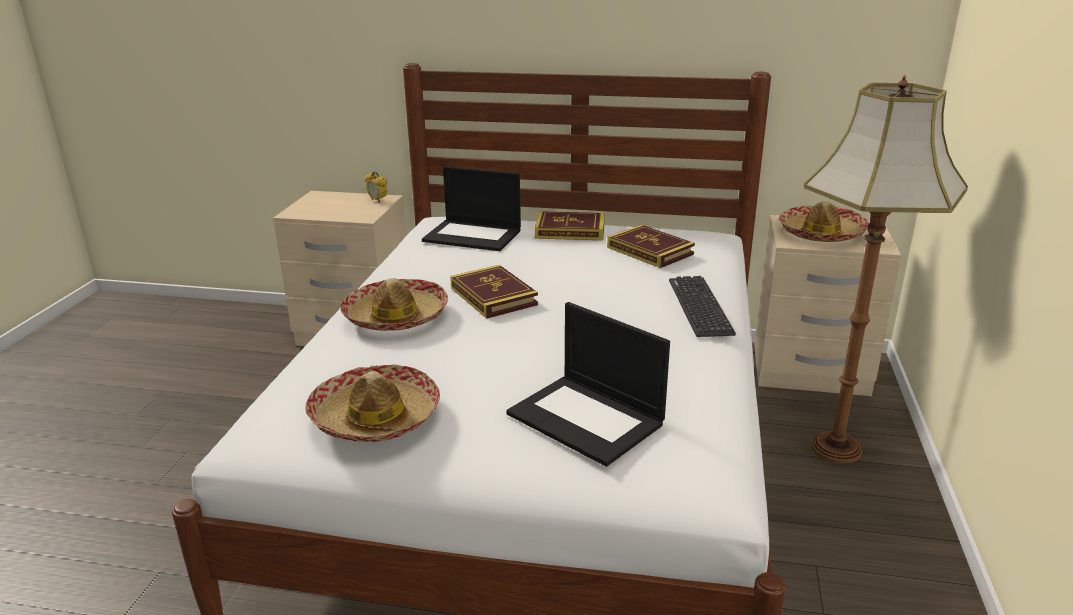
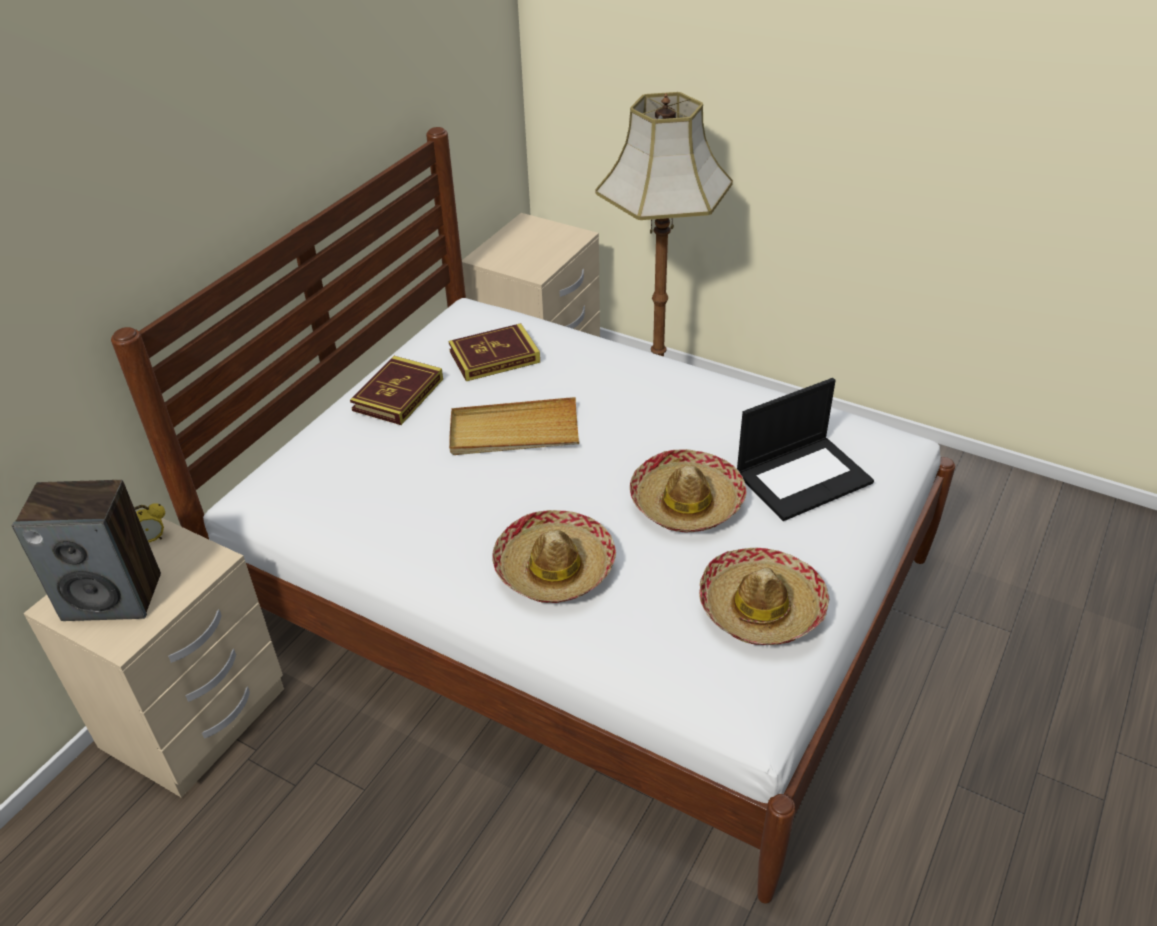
camera: 70 degrees left, 15 degrees up
laptop [422,166,521,251] -> none
book [450,265,538,319] -> none
keyboard [669,276,736,337] -> none
hat [779,201,869,242] -> hat moved to [630,449,747,533]
none -> speaker [12,480,161,621]
none -> beige tray [449,397,579,455]

